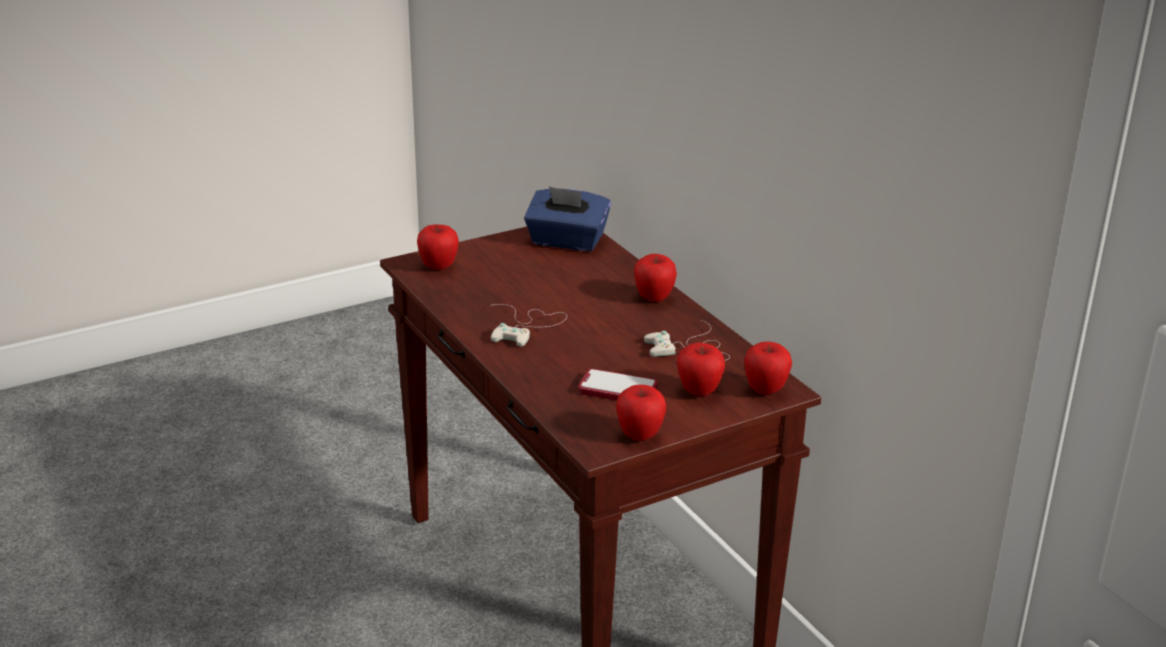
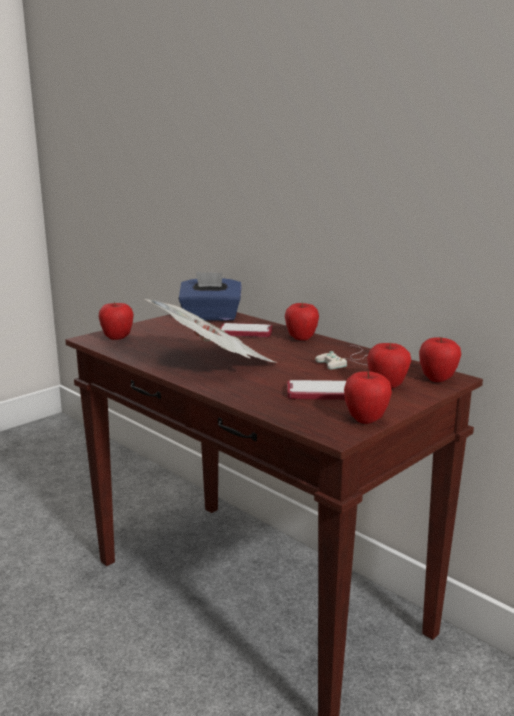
camera: 15 degrees left, 10 degrees down
white game controller [490,304,567,347] -> newspaper [145,299,277,363]
none -> phone [220,323,273,337]

